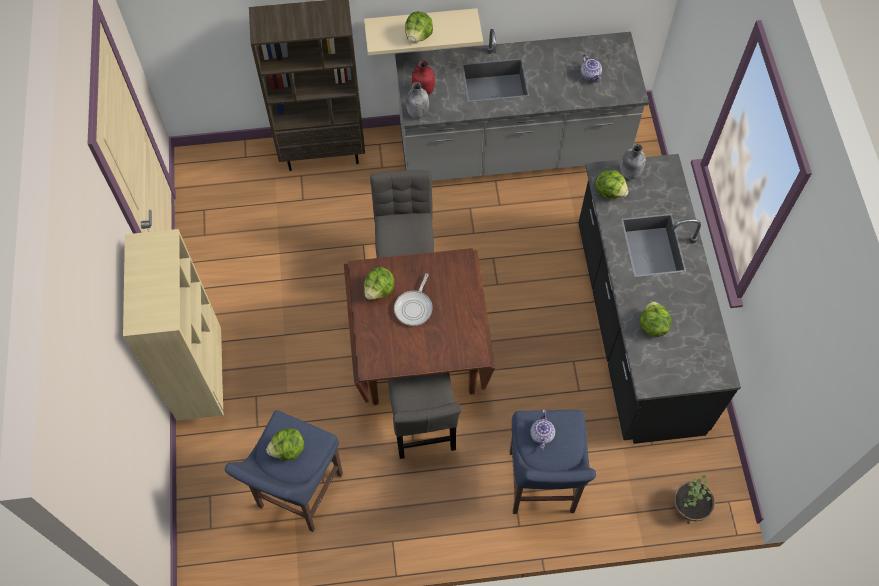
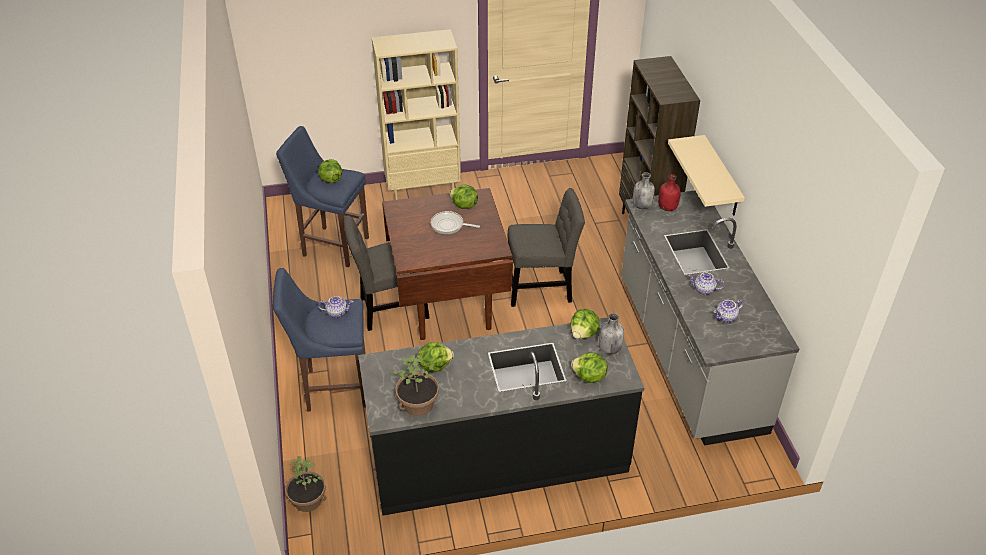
camera: 85 degrees right, 20 degrees down
lettuce [405,11,433,43] -> lettuce moved to [571,352,608,383]
none -> potted plant [393,355,439,416]
none -> teapot [688,273,724,295]

